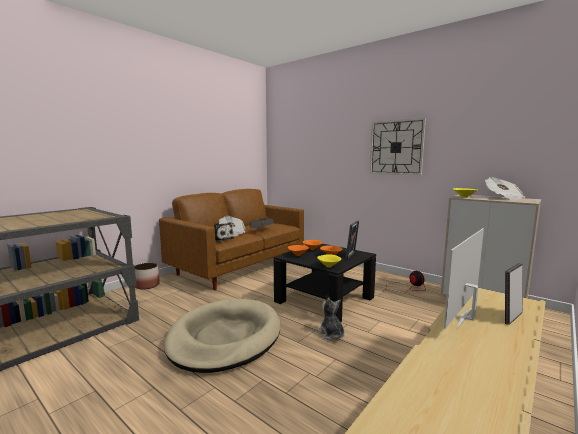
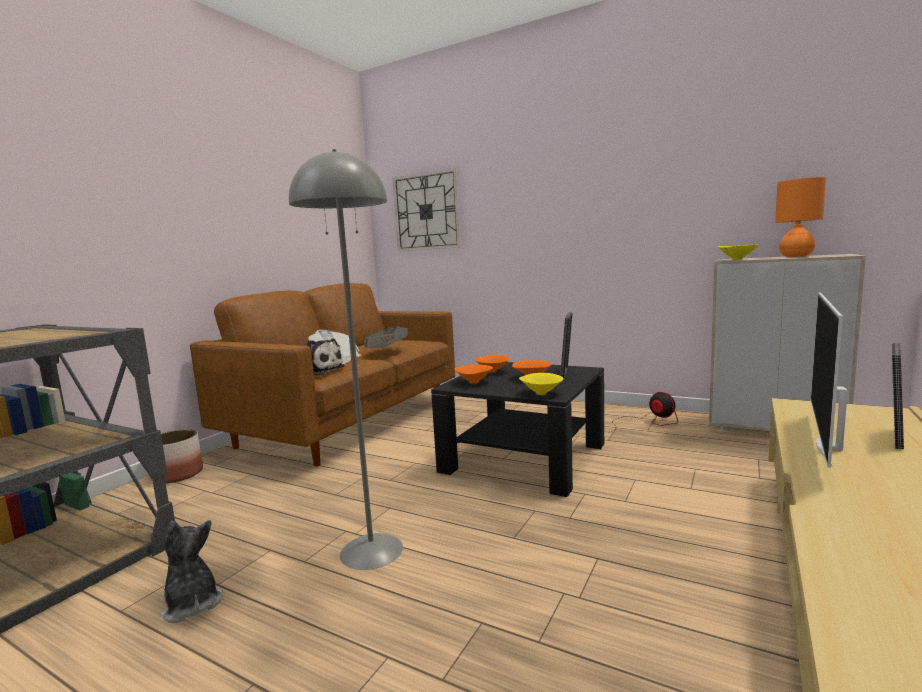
camera: 10 degrees left, 0 degrees up
beige dog bed [164,299,281,373] -> grey floor lamp [289,149,403,570]
plush toy [318,297,344,340] -> plush toy moved to [160,520,223,623]
wall clock [370,118,426,175] -> wall clock moved to [392,168,461,252]
newspaper [485,177,525,201] -> orange table lamp [775,177,826,257]

